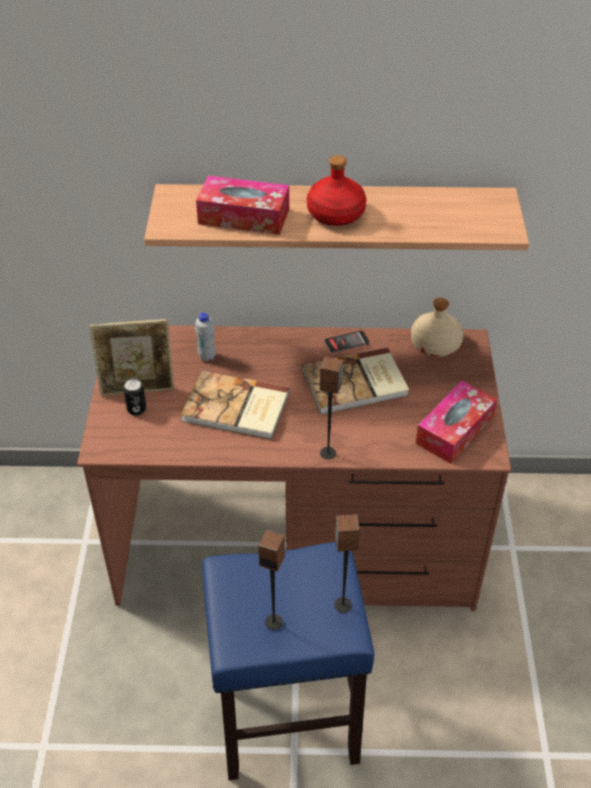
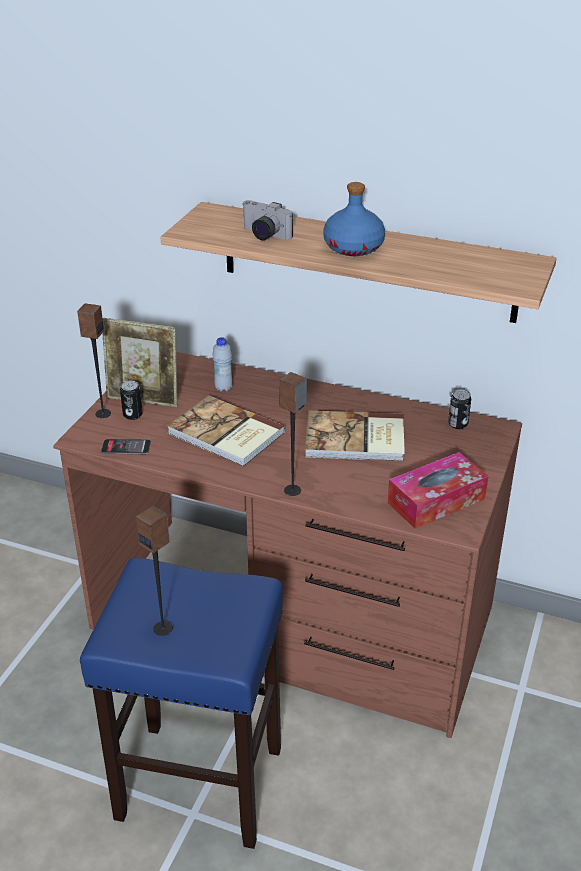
camera: 20 degrees right, 10 degrees down
tissue box [196,176,289,235] -> camera [242,200,293,240]
red bottle [307,155,367,226] -> blue bottle [323,182,385,256]
phone [325,330,370,353] -> phone moved to [101,439,151,454]
speaker [334,514,360,613] -> speaker moved to [77,303,111,418]
beige bottle [411,298,464,357] -> can [448,389,471,429]

